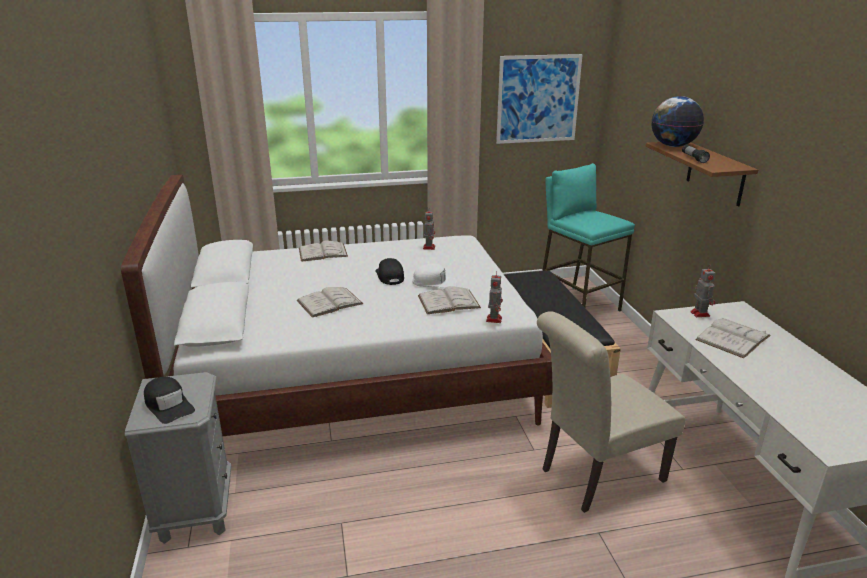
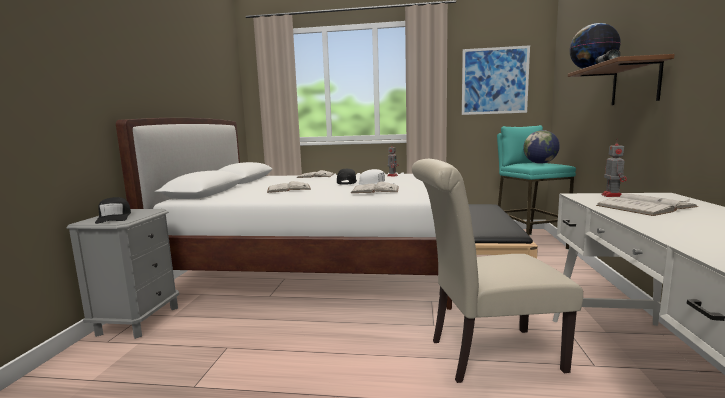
camera: 20 degrees right, 15 degrees down
toy robot [486,271,503,323] -> none
none -> globe [523,130,560,164]

